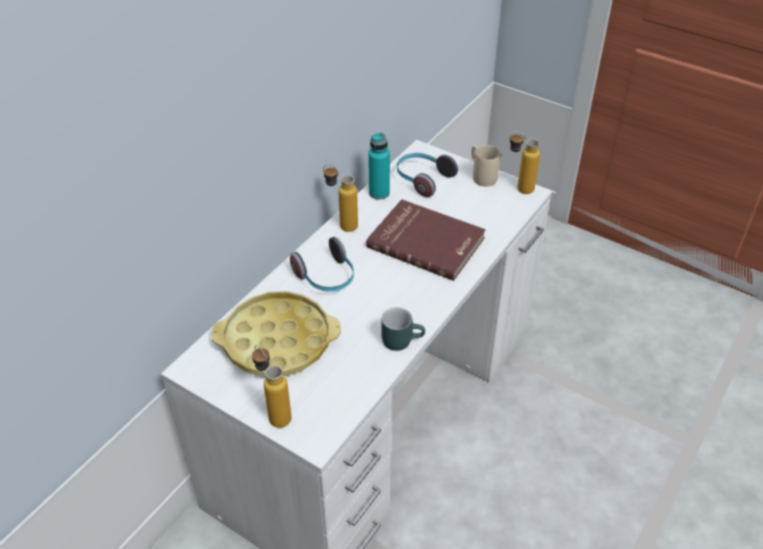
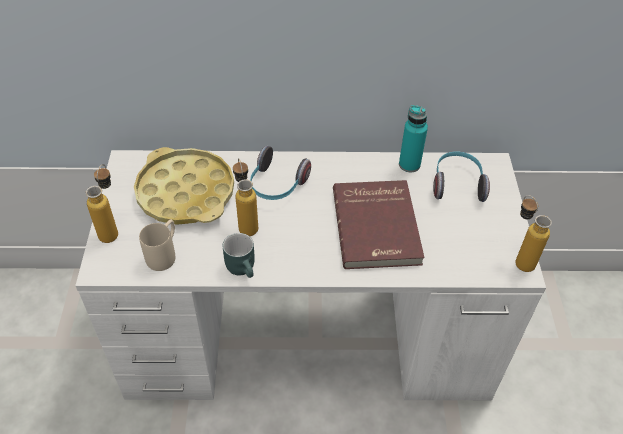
camera: 55 degrees right, 5 degrees up
bottle [323,164,358,232] -> bottle moved to [233,158,258,236]
beige mug [471,145,501,186] -> beige mug moved to [139,219,175,271]

